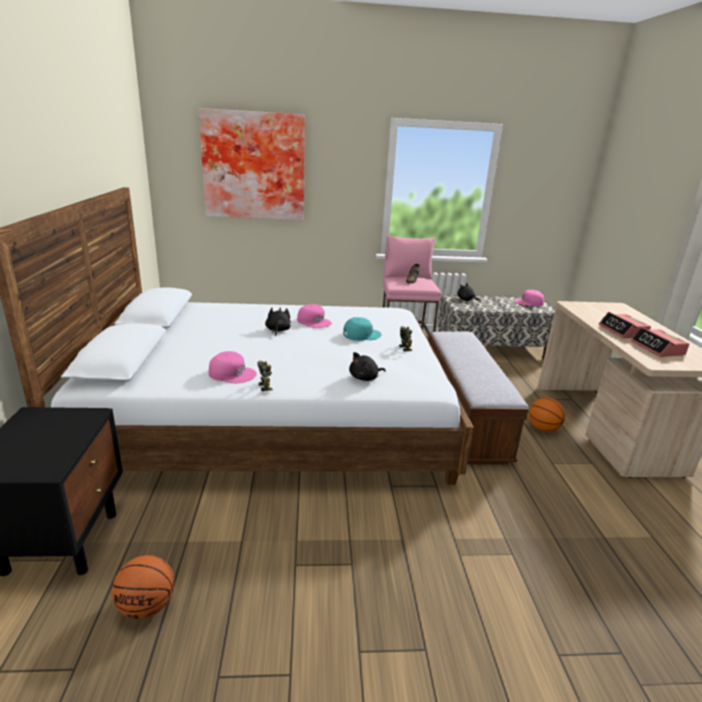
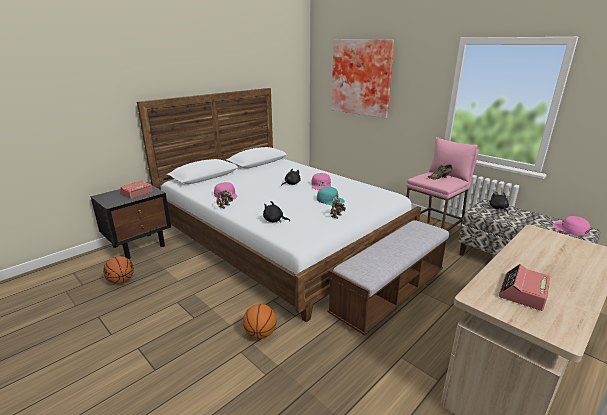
camera: 50 degrees right, 0 degrees up
basketball [529,398,565,432] -> basketball moved to [243,304,277,339]
alarm clock [599,312,651,338] -> alarm clock moved to [120,180,153,199]

